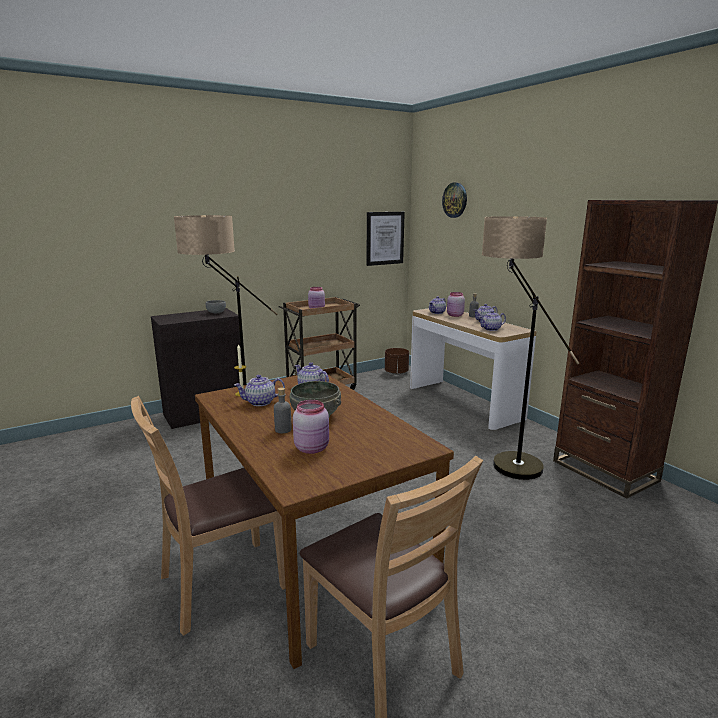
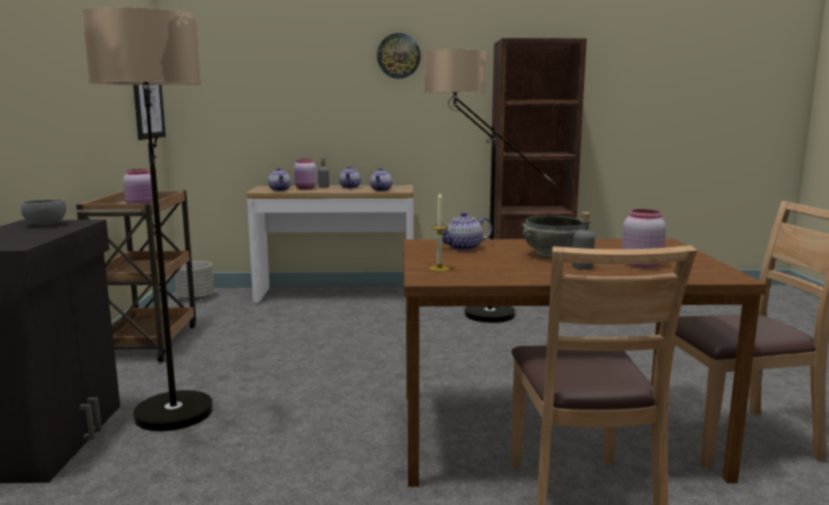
camera: 60 degrees left, 5 degrees down
teapot [234,375,285,406] -> none
brown planter [385,348,409,375] -> grey planter [175,261,214,300]
wall clock [442,182,467,218] -> wall clock moved to [377,33,421,79]

